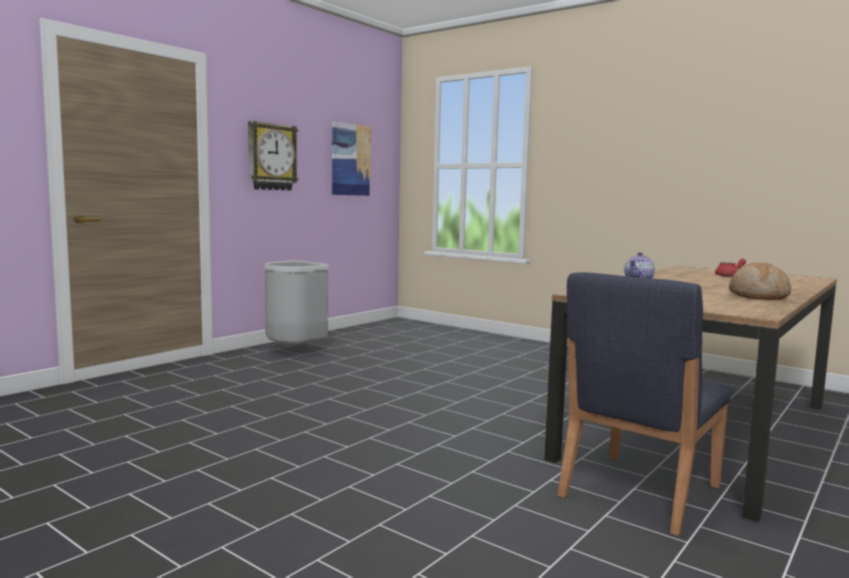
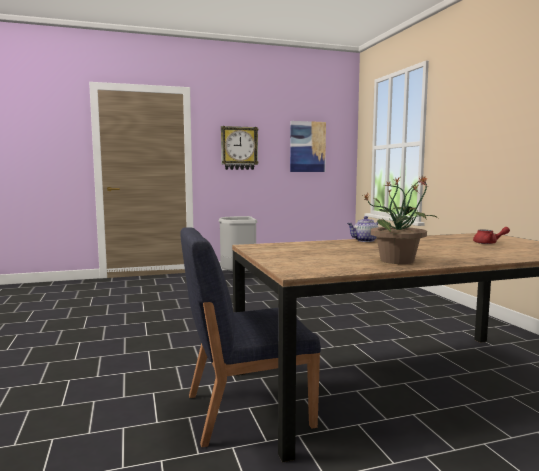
camera: 35 degrees right, 0 degrees up
bread [729,263,791,300] -> potted plant [363,175,438,264]

